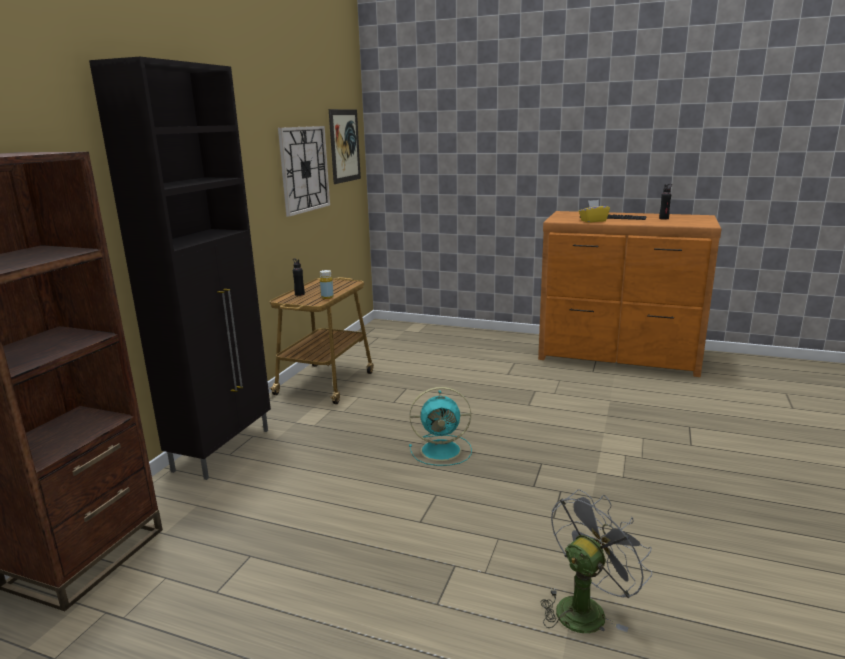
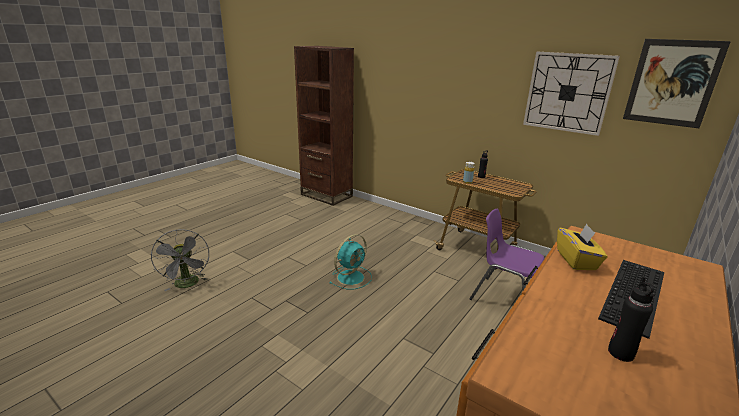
camera: 105 degrees right, 5 degrees up
black cabinet [89,57,271,480] -> none
turquoise fan [409,387,472,466] -> turquoise fan turned 150 degrees counterclockwise [329,234,372,289]
none -> purple chair [469,209,544,300]

